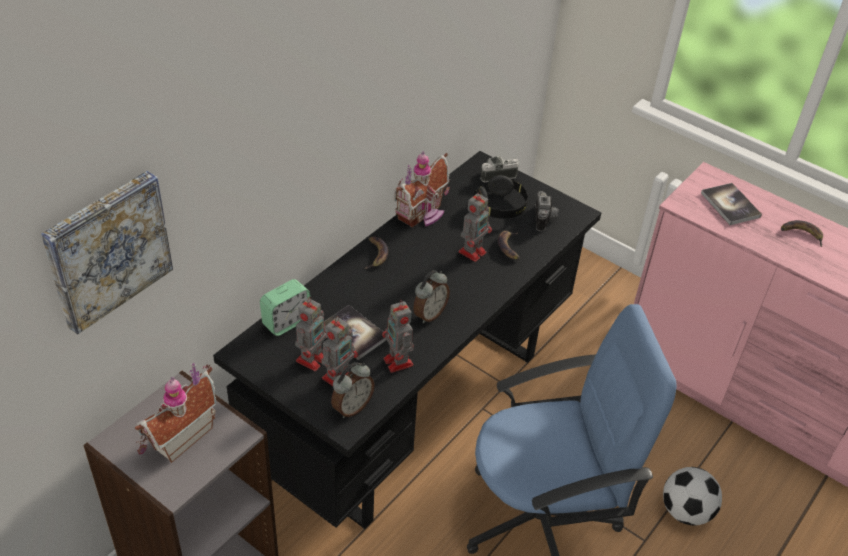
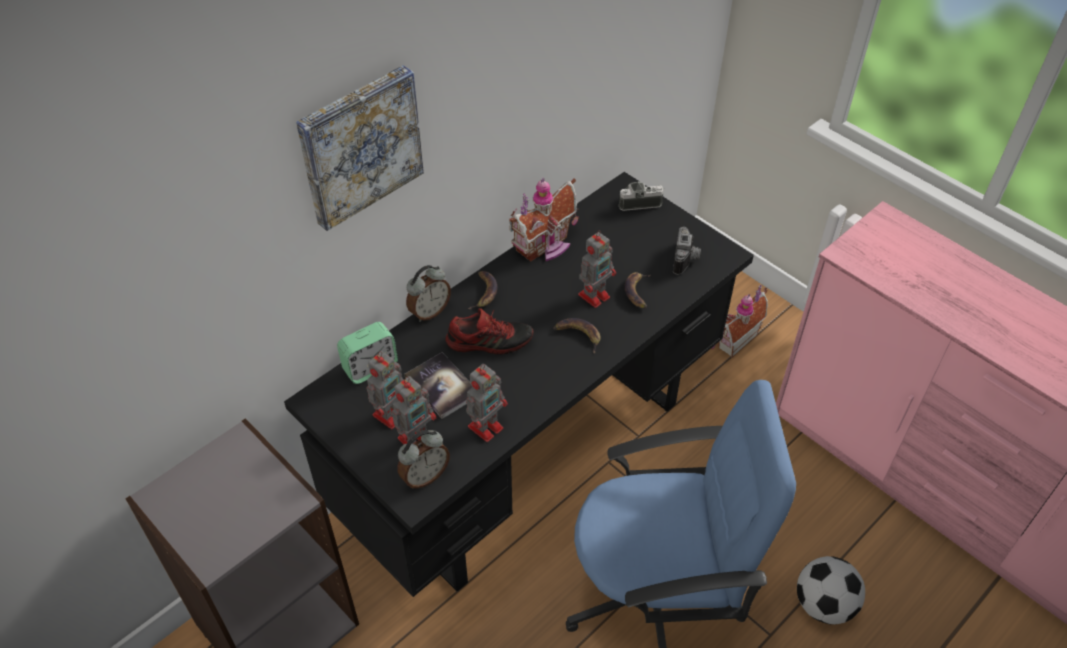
camera: 10 degrees right, 5 degrees up
picture [41,171,173,335] -> picture moved to [296,65,424,231]
toy house [135,363,216,463] -> toy house moved to [711,285,768,358]
toy robot [382,300,414,373] -> toy robot turned 120 degrees counterclockwise [466,364,508,442]
alarm clock [413,270,450,324] -> alarm clock moved to [406,265,451,322]
black headphones [474,175,528,219] -> none
book [701,183,762,225] -> none
banana [781,220,823,247] -> banana moved to [553,318,601,353]
none -> shoe [445,308,534,355]

